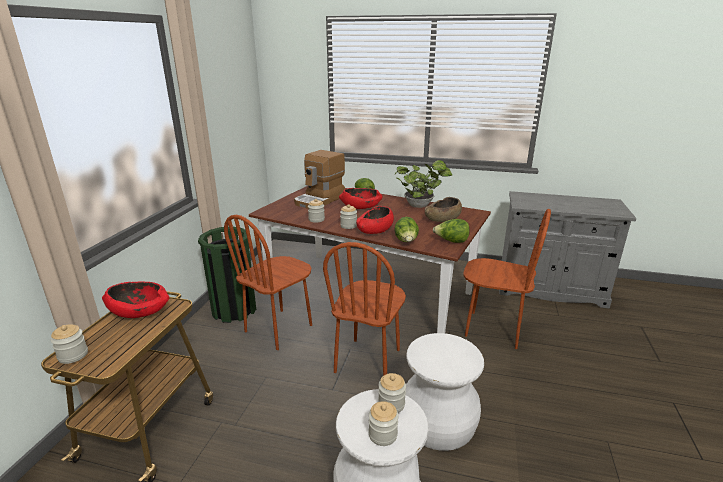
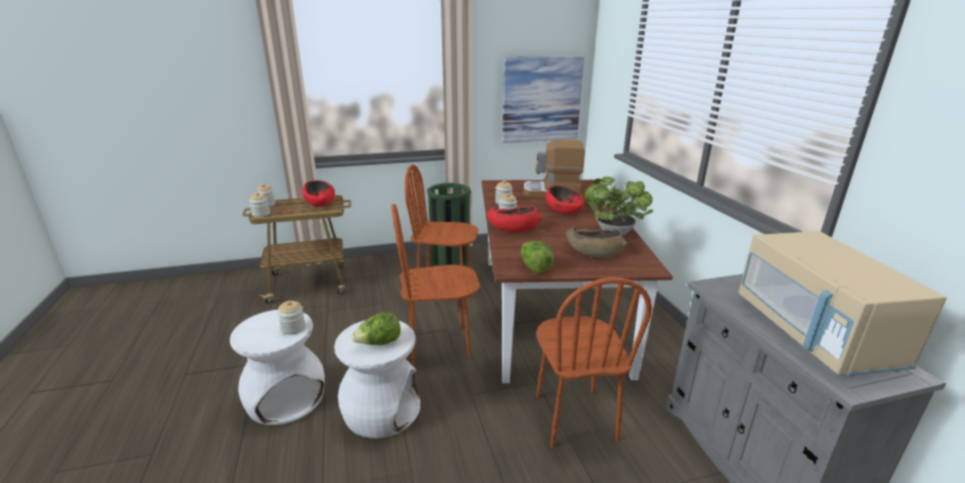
camera: 60 degrees right, 0 degrees up
jar [368,401,398,446] -> jar moved to [249,192,270,217]
lettuce [394,217,419,242] -> lettuce moved to [352,312,401,345]
none -> picture [502,56,584,143]
none -> beige microwave [738,231,946,377]

